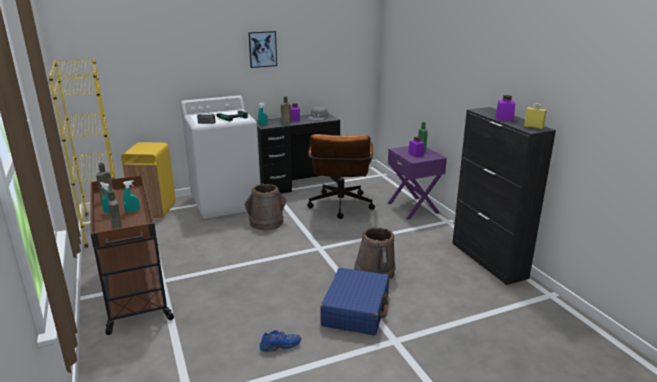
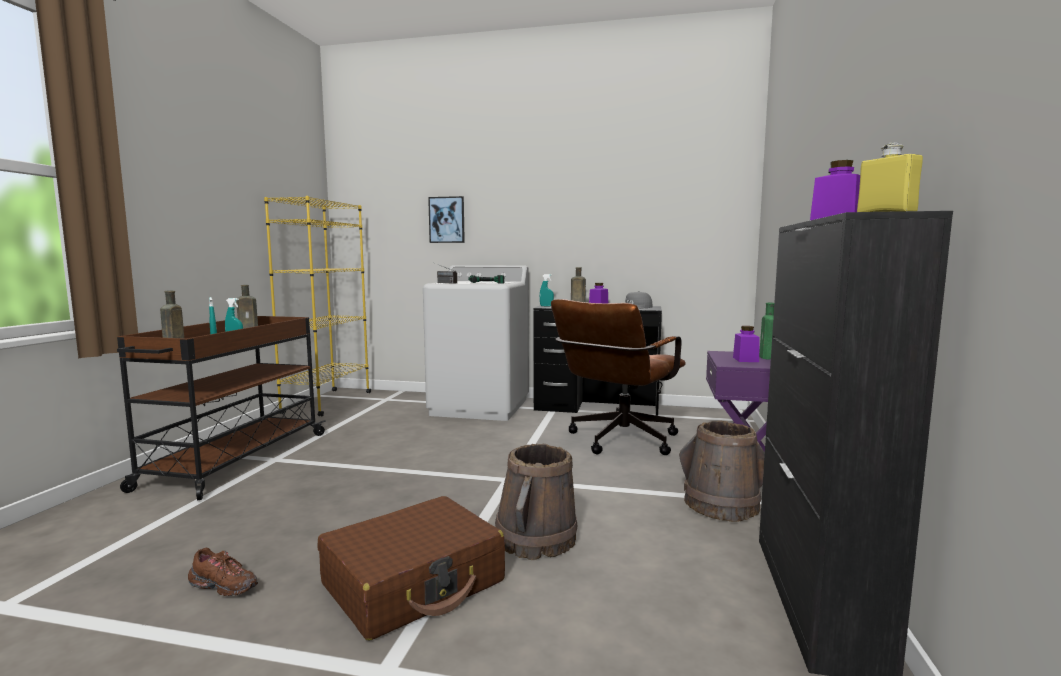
camera: 35 degrees right, 15 degrees down
yellow trash can [121,142,176,219] -> none
brown bucket [245,184,287,230] -> brown bucket moved to [679,421,765,522]
picture [248,31,277,68] -> picture moved to [428,196,465,243]
blue shoe [260,330,301,352] -> brown shoe [188,548,258,596]
blue suitcase [320,268,389,335] -> brown suitcase [318,496,505,640]

